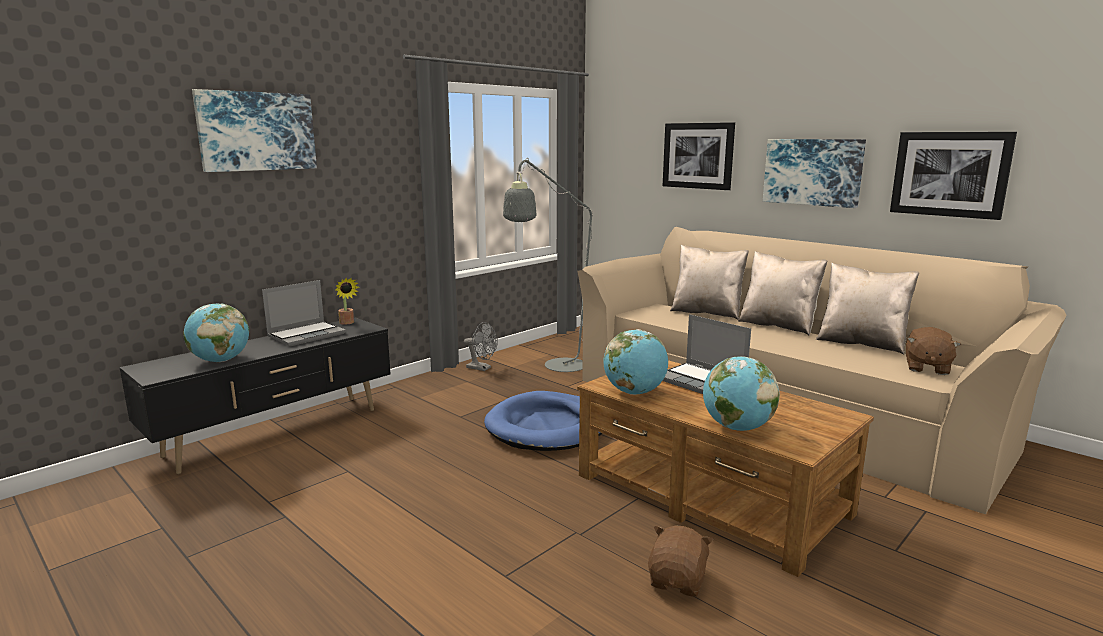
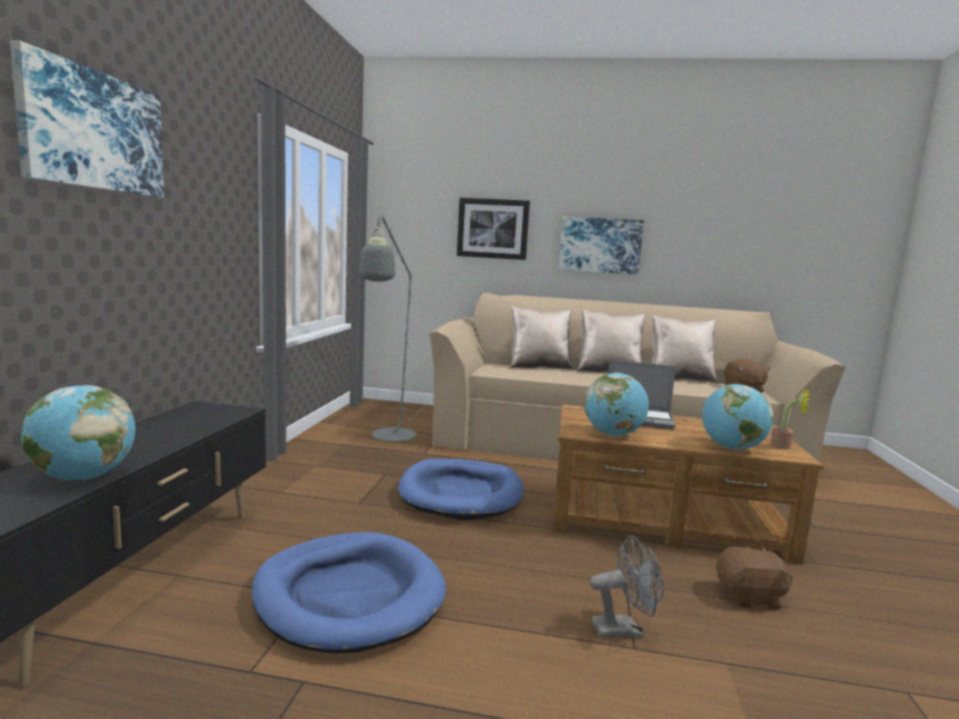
camera: 35 degrees left, 5 degrees down
laptop [262,280,346,346] -> none
potted plant [336,278,359,325] -> potted plant moved to [770,388,810,449]
grey fan [464,322,498,371] -> grey fan moved to [590,535,663,638]
brown plush toy [648,525,713,597] -> brown plush toy turned 105 degrees clockwise [716,546,793,610]
picture [890,132,1017,220] -> none
none -> blue dog bed [252,532,446,653]

